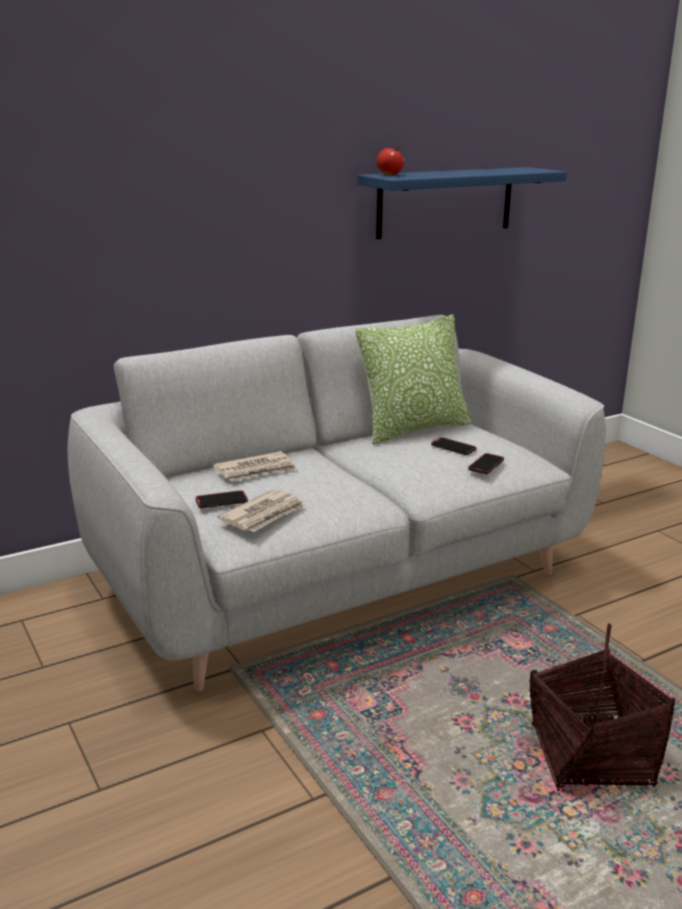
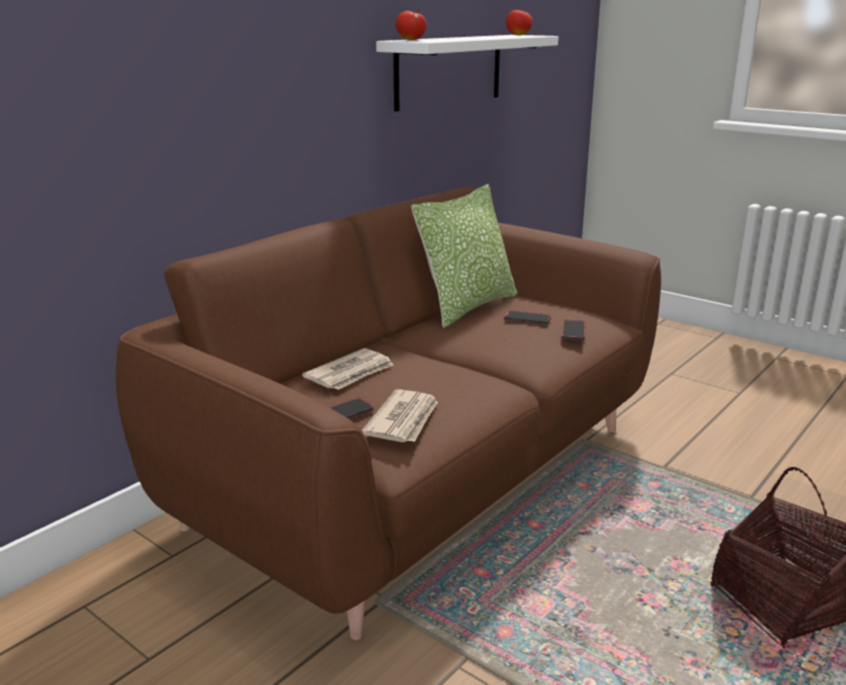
camera: 20 degrees left, 0 degrees up
grey sofa [68,315,606,691] -> brown sofa [116,186,661,640]
blue shelf [357,167,567,239] -> white shelf [376,35,558,112]
none -> apple [506,8,532,35]

